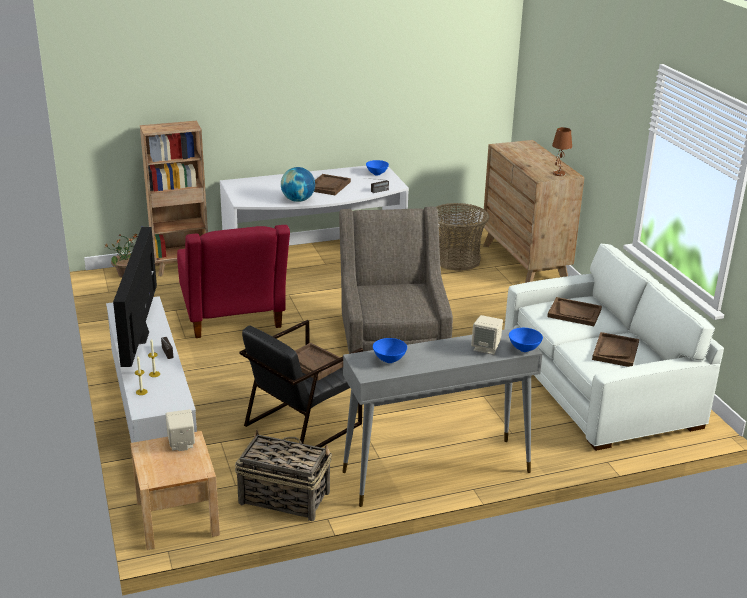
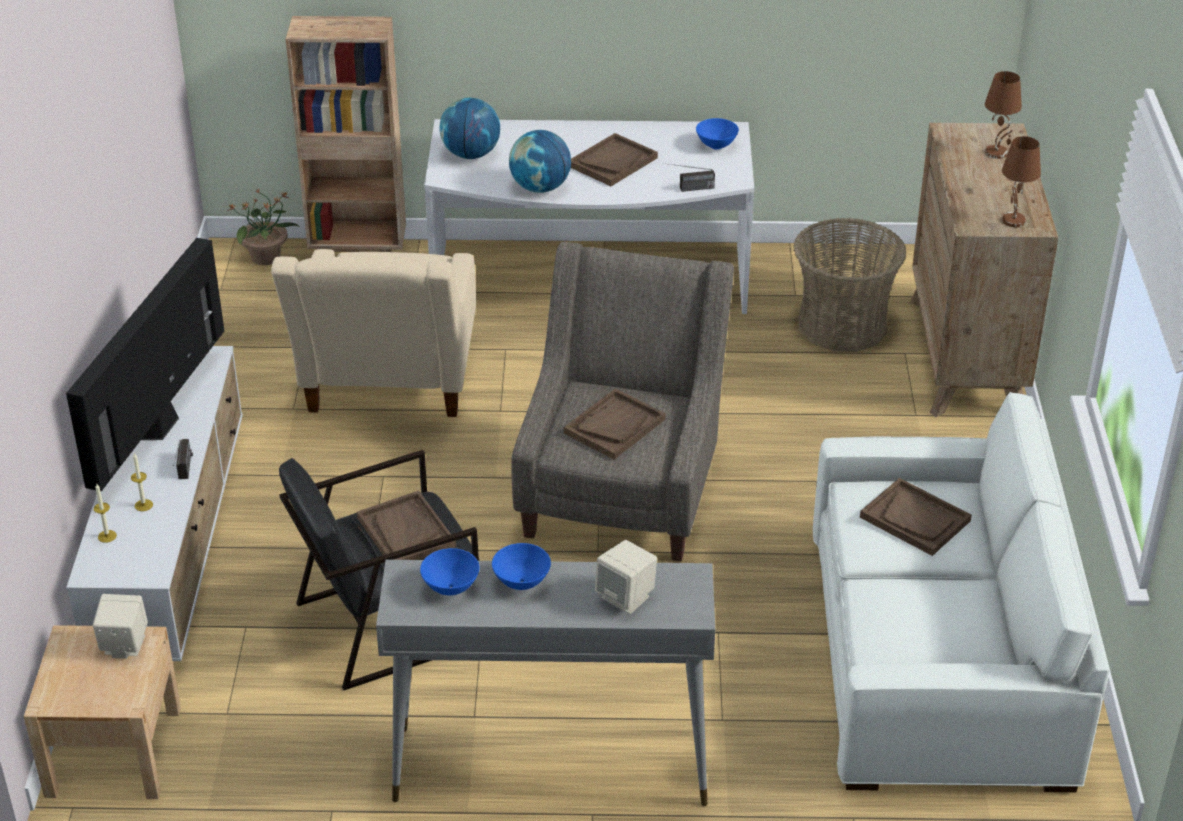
camera: 20 degrees right, 10 degrees up
red armchair [177,225,290,338] -> beige armchair [271,249,476,417]
basket [235,429,332,521] -> none
blue bowl [509,328,543,352] -> blue bowl moved to [492,543,551,590]
brown tray [592,332,639,367] -> brown tray moved to [564,389,665,460]
none -> globe [440,98,500,159]
none -> brown table lamp [985,71,1022,159]

